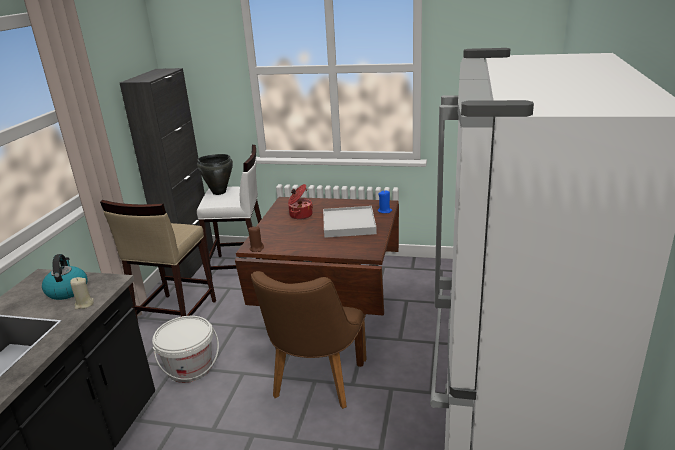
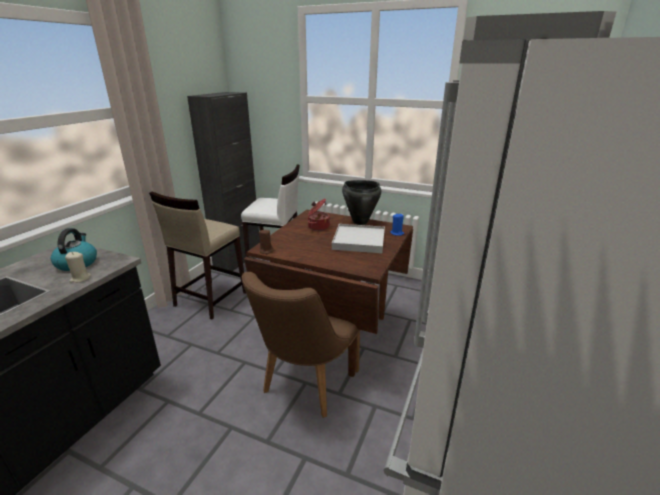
camera: 10 degrees right, 0 degrees up
white bucket [152,316,219,383] -> none
black cooking pot [197,154,233,195] -> black cooking pot moved to [342,180,382,225]

